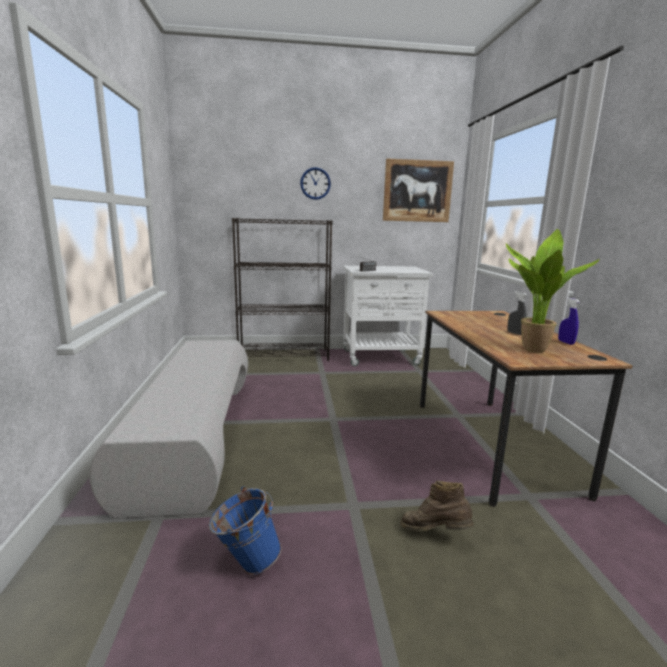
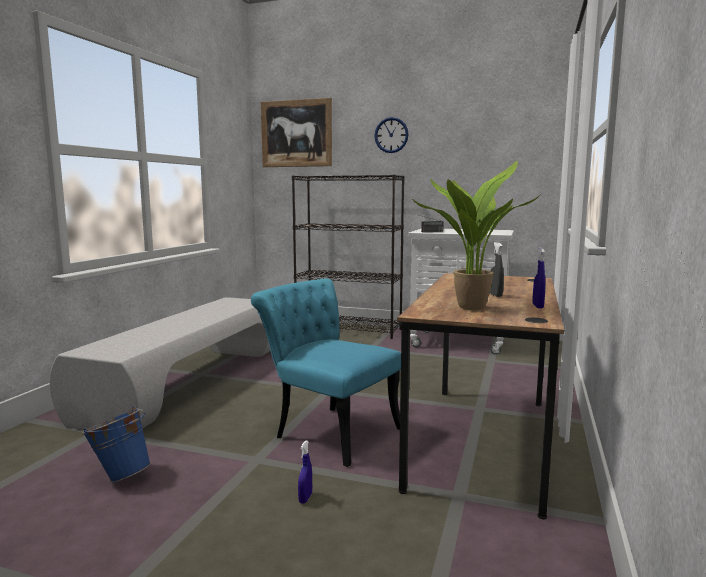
camera: 25 degrees right, 5 degrees down
picture [383,158,454,222] -> picture moved to [261,98,332,167]
brown boot [401,480,474,531] -> blue spray bottle [298,440,312,504]
none -> turquoise chair [251,278,401,467]

